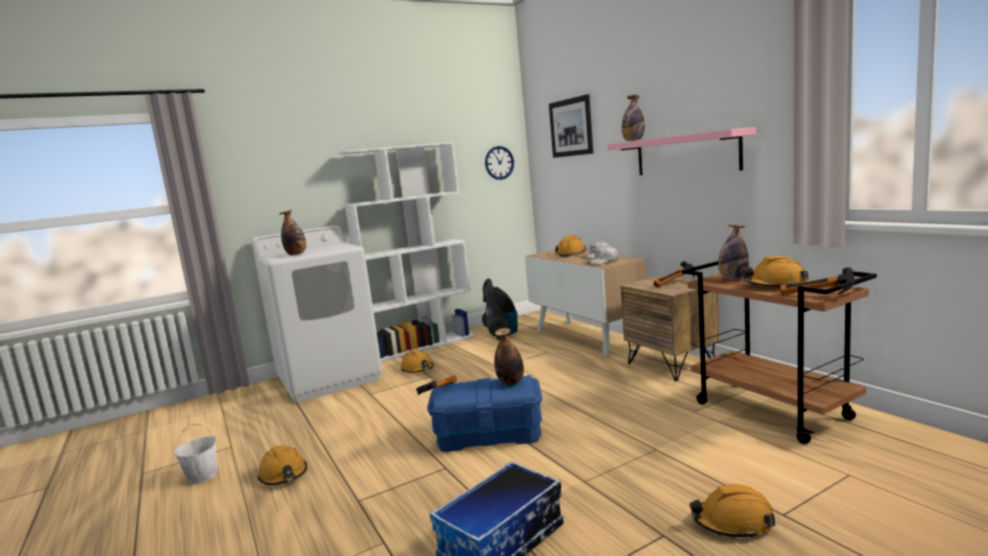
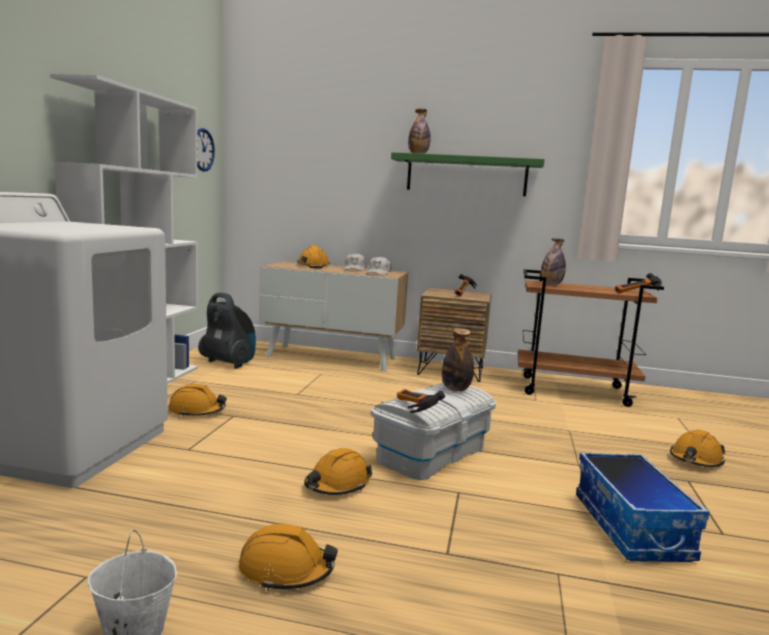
camera: 50 degrees left, 0 degrees up
bottle [279,210,306,255] -> none
blue storage box [427,375,542,452] -> white storage box [371,383,496,480]
picture [549,94,593,158] -> none
pink shelf [607,127,756,175] -> green shelf [391,152,545,196]
orange hard hat [743,256,809,287] -> orange hard hat moved to [304,448,372,495]

